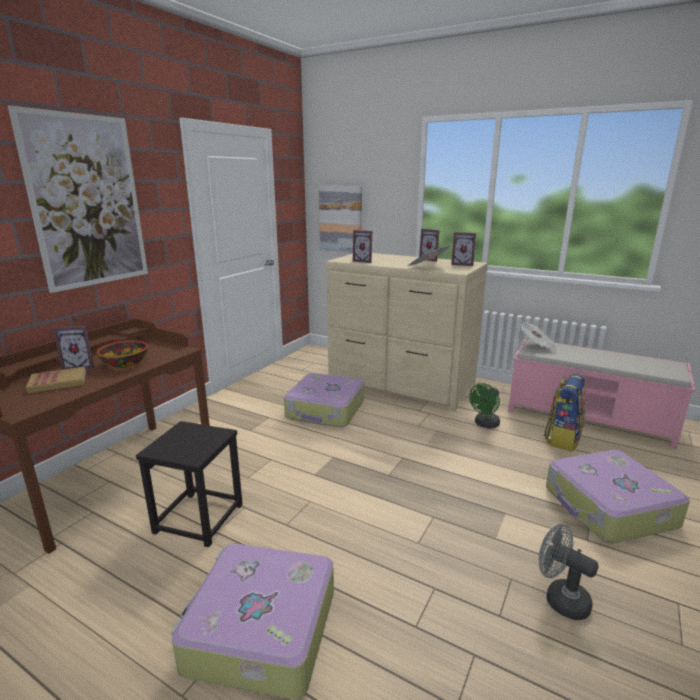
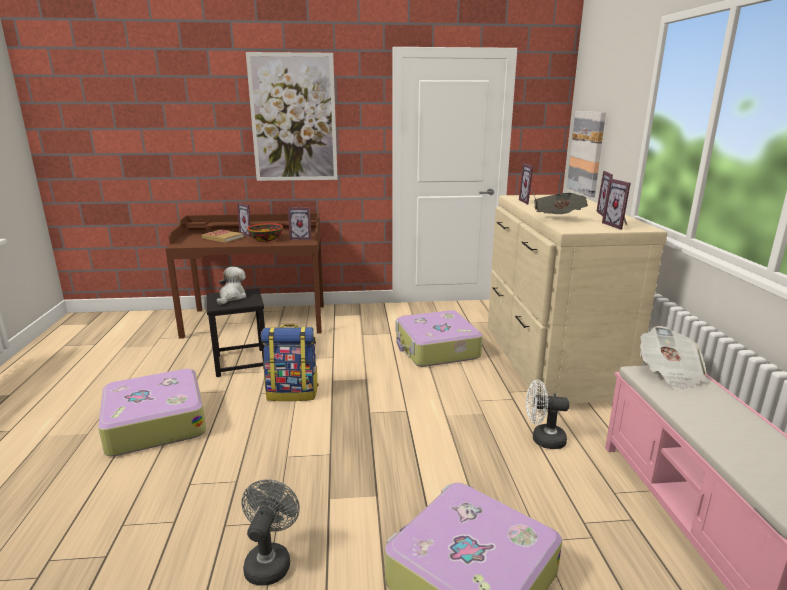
camera: 55 degrees right, 0 degrees up
green fan [469,383,500,428] -> white fan [526,380,569,449]
backpack [544,374,586,451] -> backpack moved to [261,324,319,401]
none -> plush toy [217,267,246,305]
none -> picture frame [288,207,311,240]

